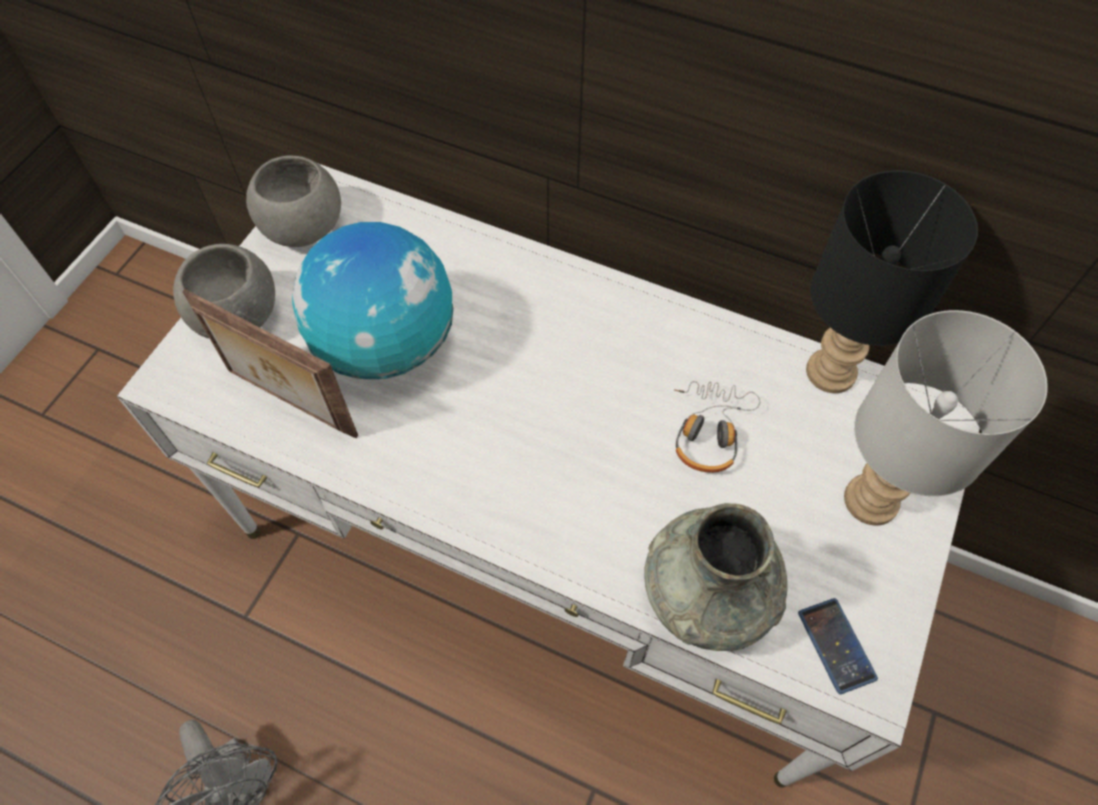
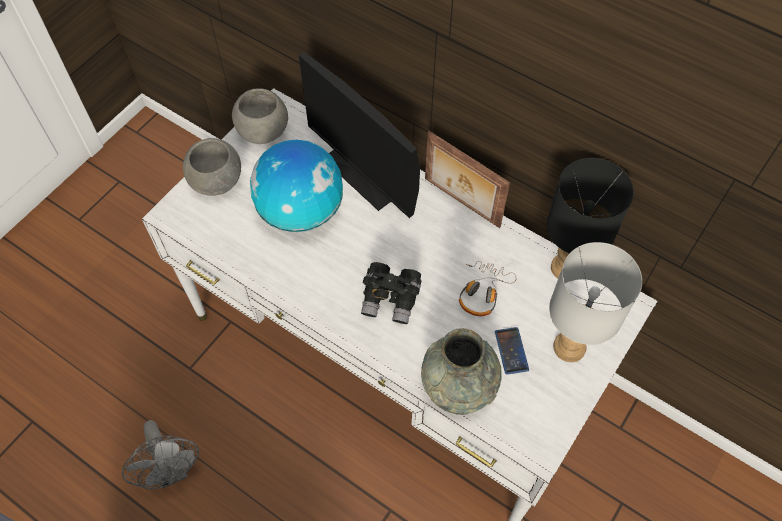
camera: 10 degrees right, 0 degrees up
picture frame [182,289,358,438] -> picture frame moved to [425,131,510,228]
phone [798,598,878,694] -> phone moved to [495,327,529,375]
none -> monitor [299,52,420,218]
none -> black binoculars [361,262,421,324]

